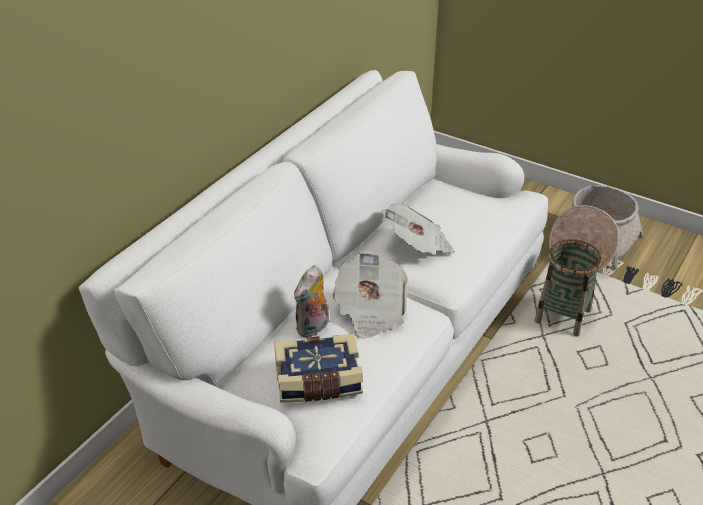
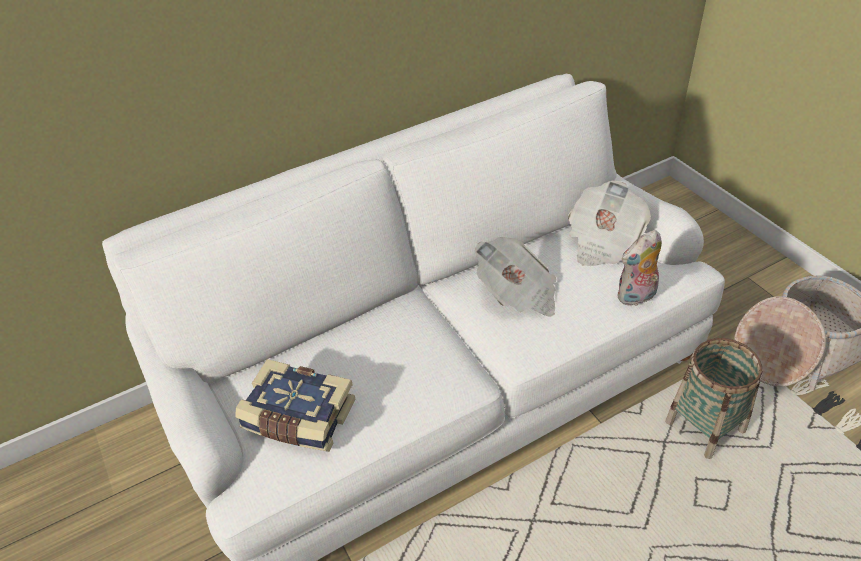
camera: 30 degrees right, 5 degrees up
plush toy [294,265,329,338] -> plush toy moved to [617,230,662,306]
newspaper [332,251,408,339] -> newspaper moved to [568,181,651,266]

